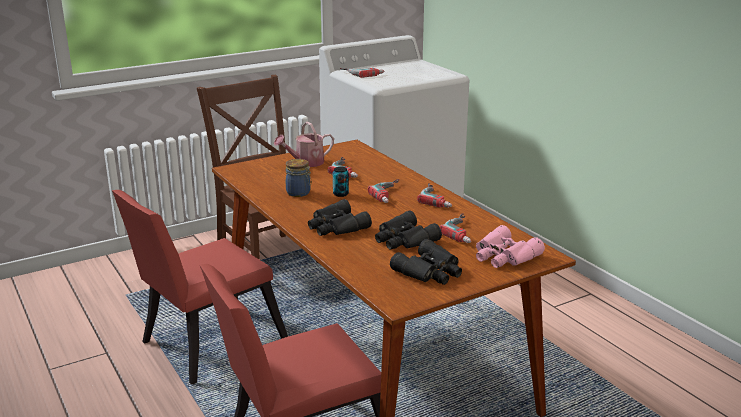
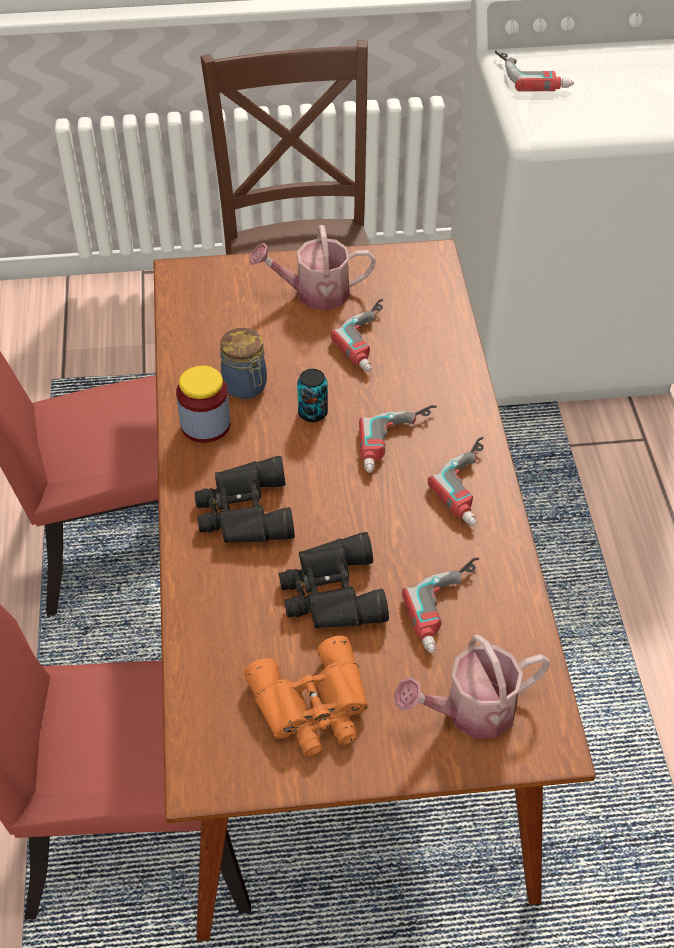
camera: 25 degrees right, 25 degrees up
black binoculars [390,239,462,285] -> orange binoculars [244,636,368,756]
pink binoculars [476,225,545,268] -> watering can [394,634,550,738]
none -> jar [176,365,230,443]

